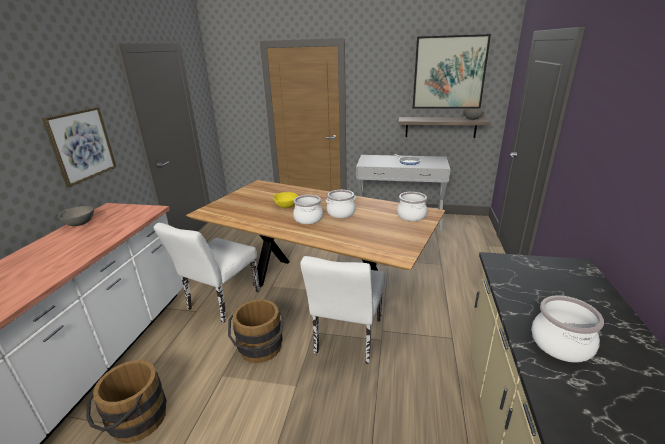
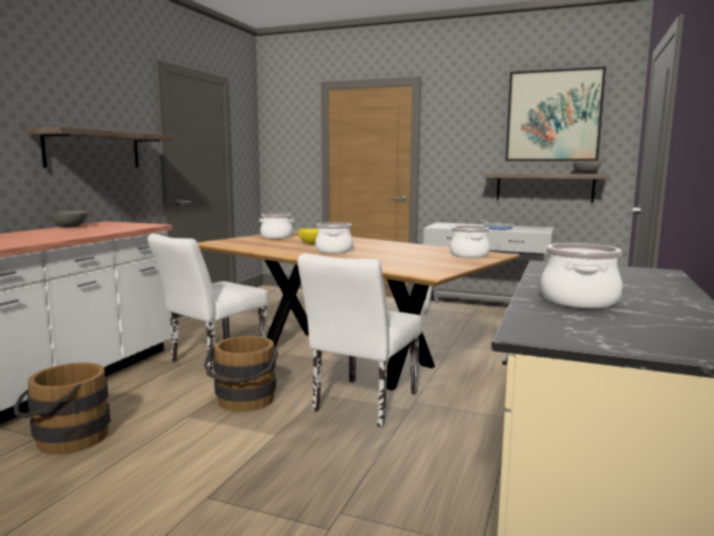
camera: 10 degrees right, 15 degrees down
picture [42,107,116,187] -> shelf [27,127,174,168]
cooking pot [326,190,356,218] -> cooking pot moved to [259,213,294,239]

